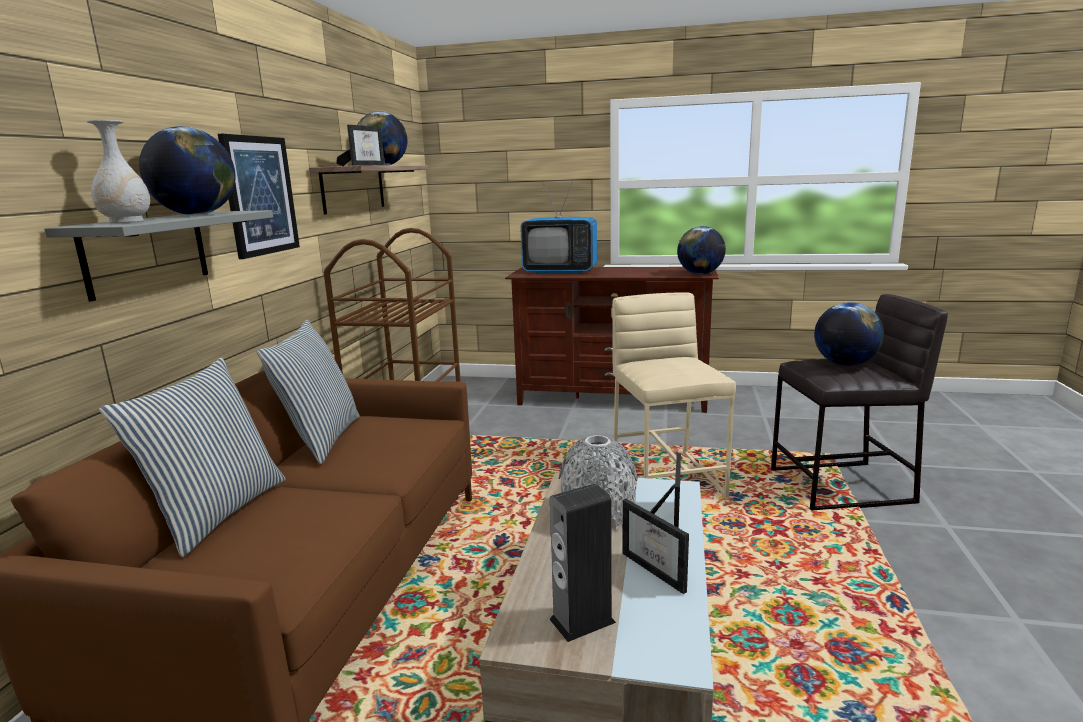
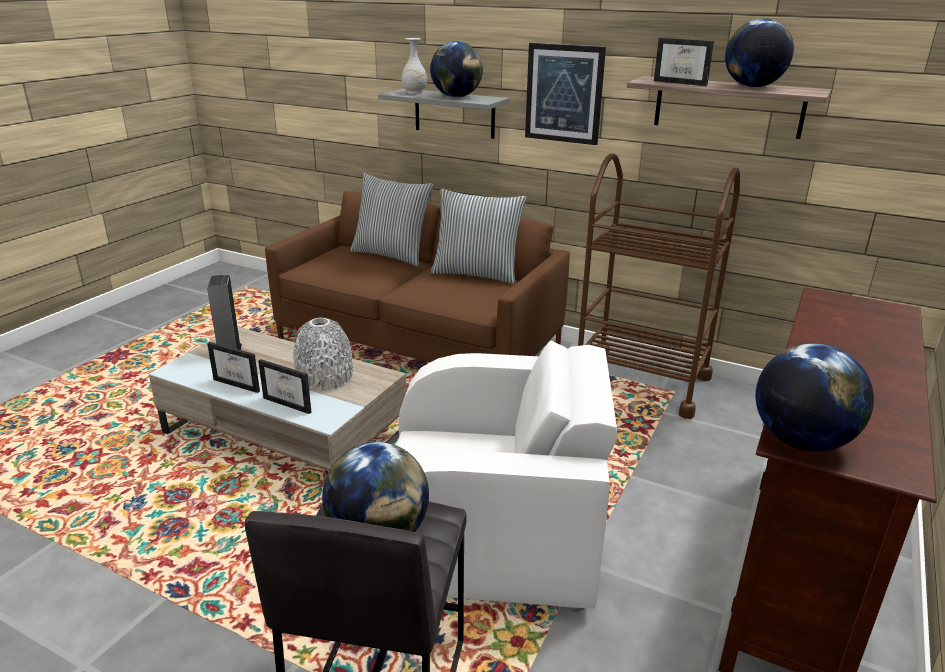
camera: 105 degrees right, 10 degrees up
television [520,180,597,274] -> none
beige stool [612,292,736,497] -> white armchair [396,341,618,612]
picture frame [623,499,689,594] -> picture frame turned 135 degrees counterclockwise [207,342,260,393]

